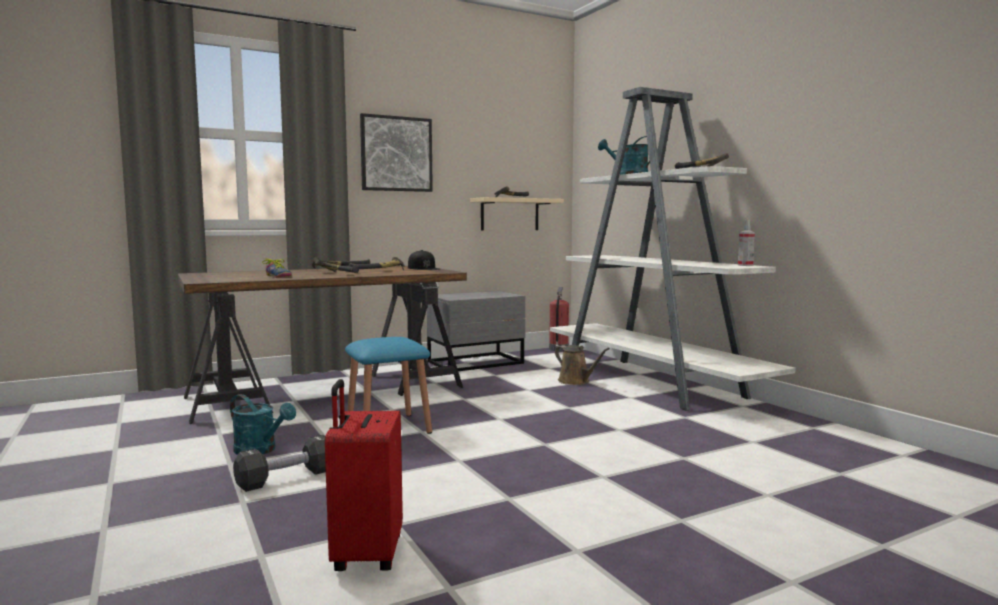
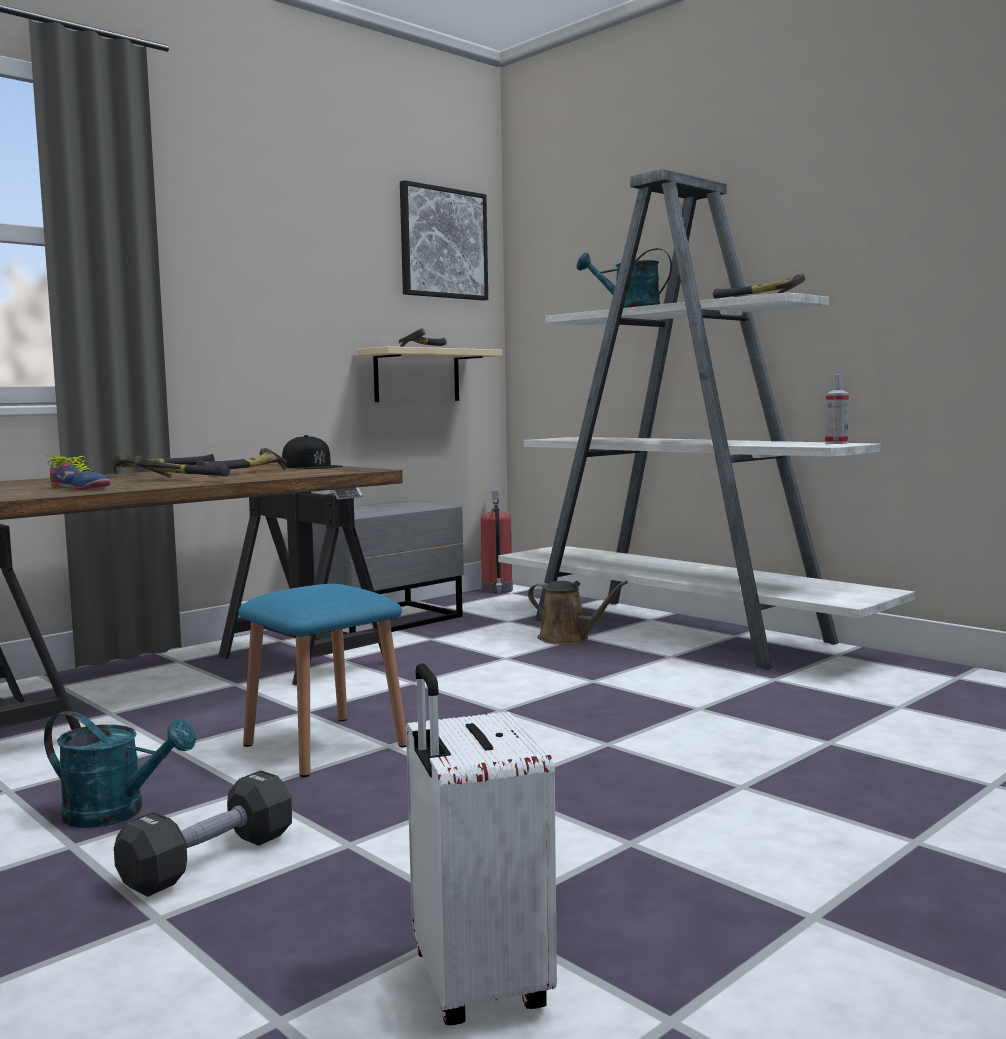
camera: 15 degrees left, 0 degrees up
red suitcase [325,379,403,571] -> white suitcase [406,663,557,1025]
picture [360,113,433,192] -> picture moved to [400,180,488,301]

